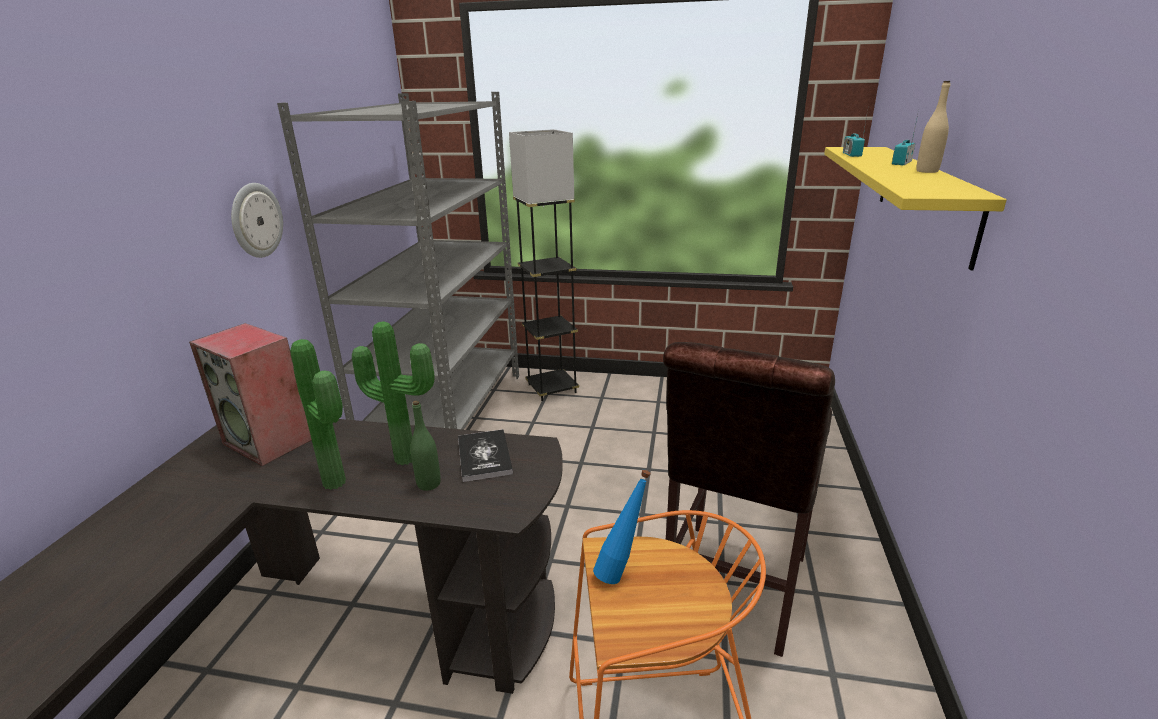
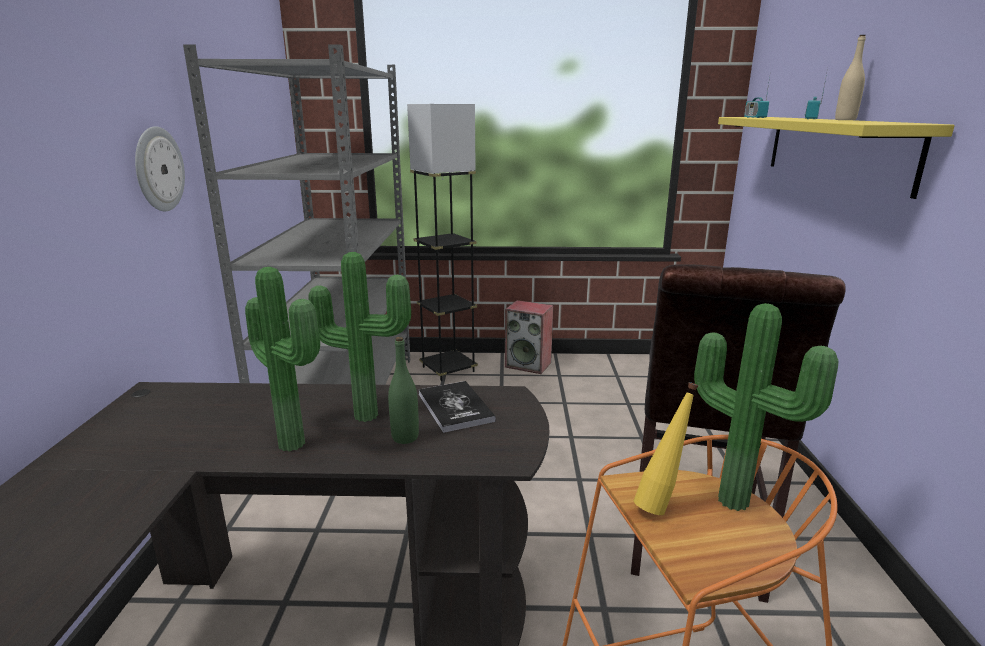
camera: 10 degrees left, 5 degrees down
speaker [189,323,312,466] -> speaker moved to [505,300,553,374]
blue bottle [593,470,651,584] -> yellow bottle [634,382,698,515]
none -> potted plant [694,303,838,511]

